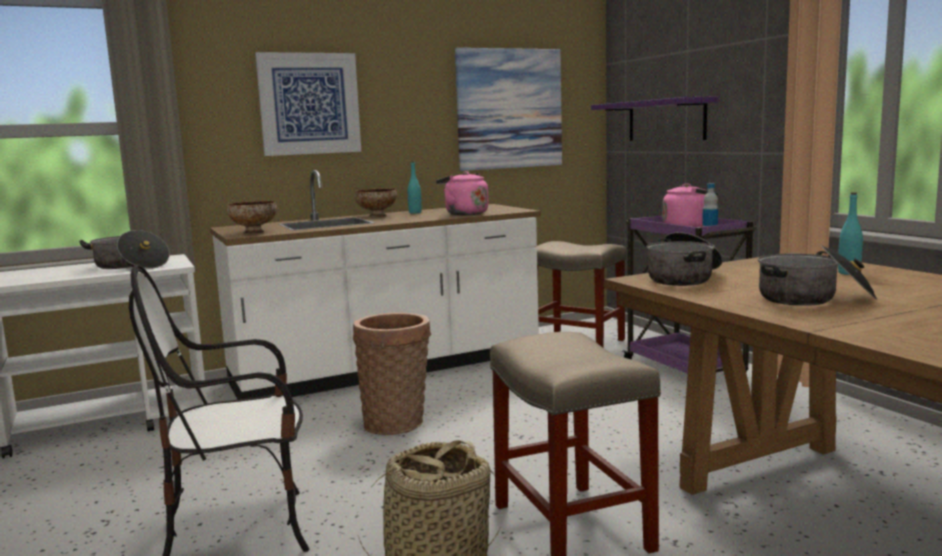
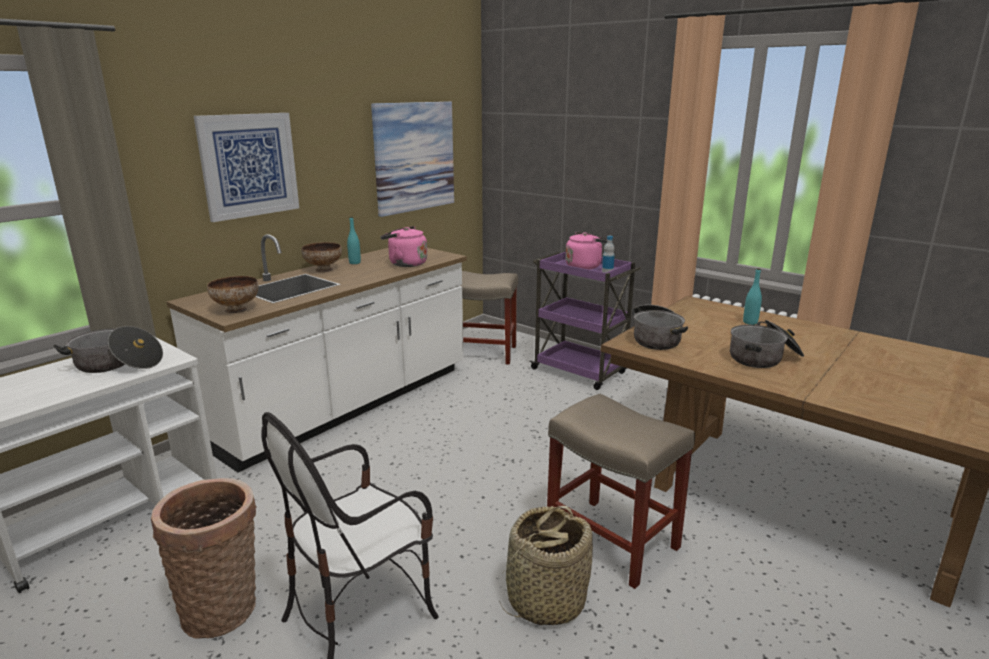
camera: 25 degrees left, 10 degrees up
basket [352,313,431,435] -> basket moved to [151,478,257,639]
purple shelf [591,96,719,141] -> none

